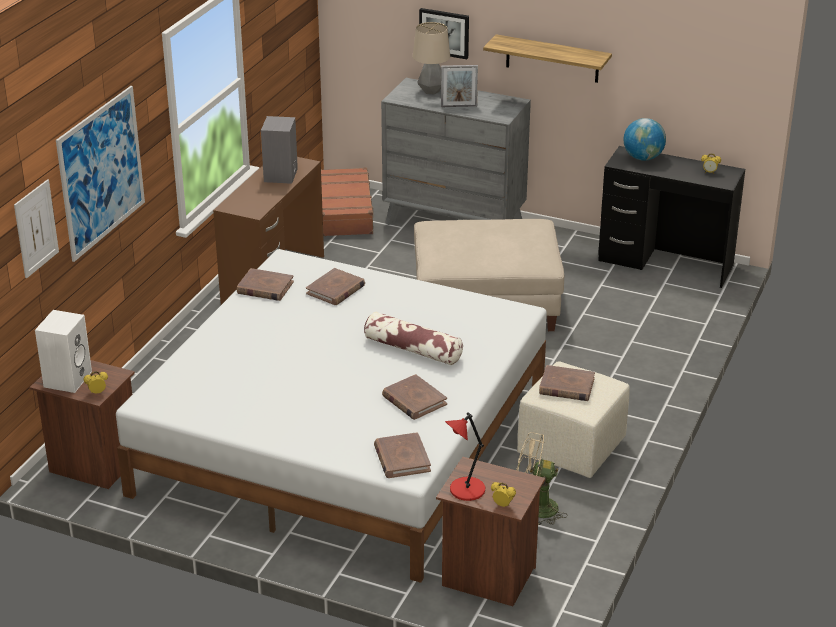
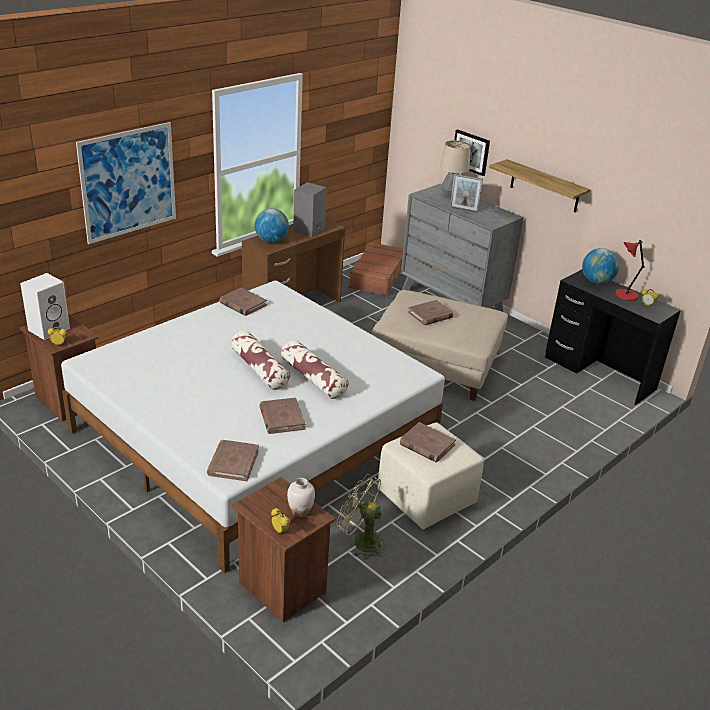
camera: 20 degrees right, 0 degrees up
picture [14,179,59,278] -> none
brown book [306,268,365,305] -> brown book moved to [408,300,454,325]
red table lamp [445,412,485,501] -> red table lamp moved to [615,240,645,301]
none -> pillow [231,331,290,390]
none -> globe [254,208,289,243]
none -> white vase [287,478,315,517]

